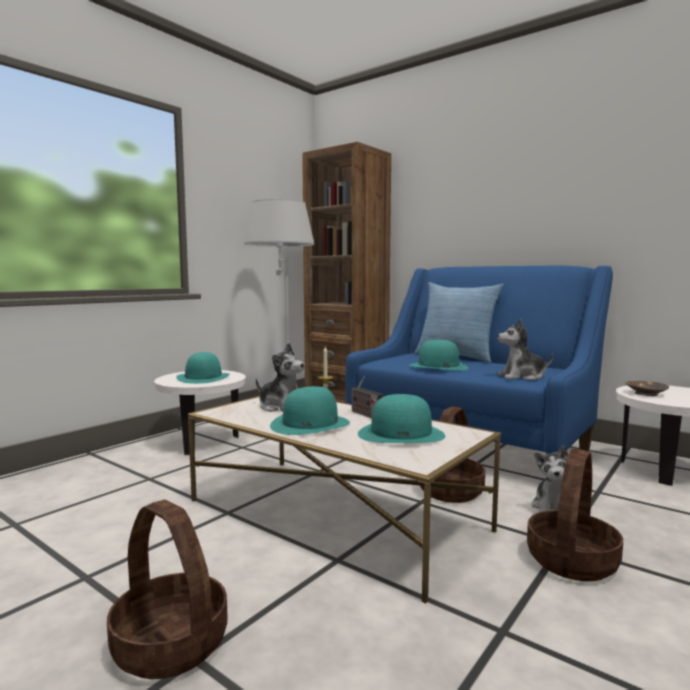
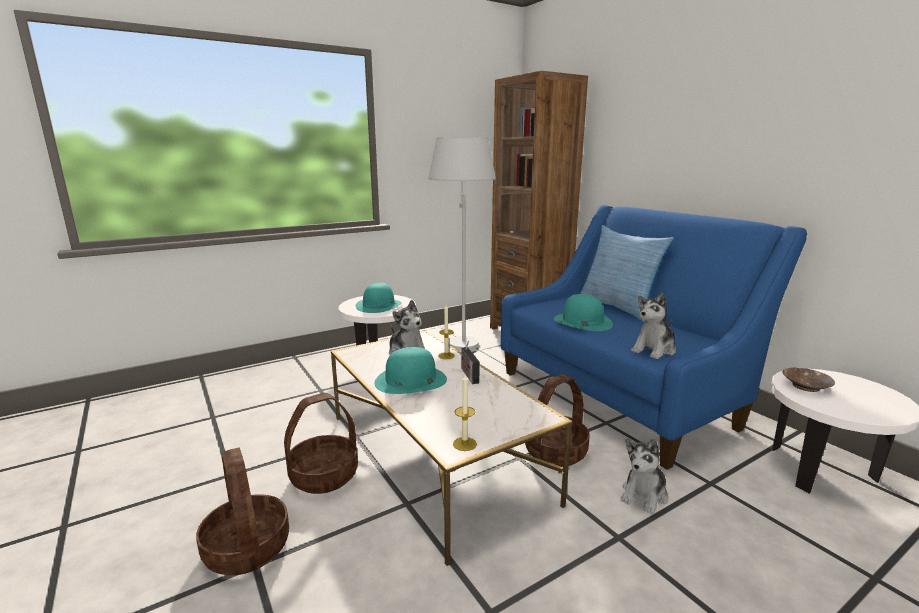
camera: 20 degrees right, 10 degrees up
turquoise hat [358,394,445,443] -> none
plush toy [497,319,553,380] -> plush toy turned 60 degrees counterclockwise [631,292,676,359]
basket [527,449,623,581] -> basket moved to [284,393,358,494]
none -> candle [453,374,477,451]

